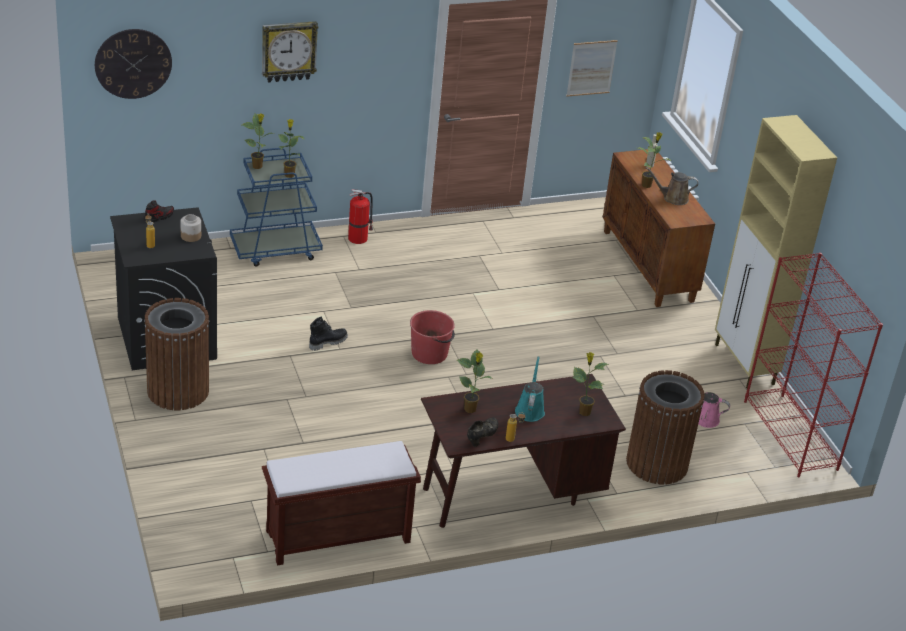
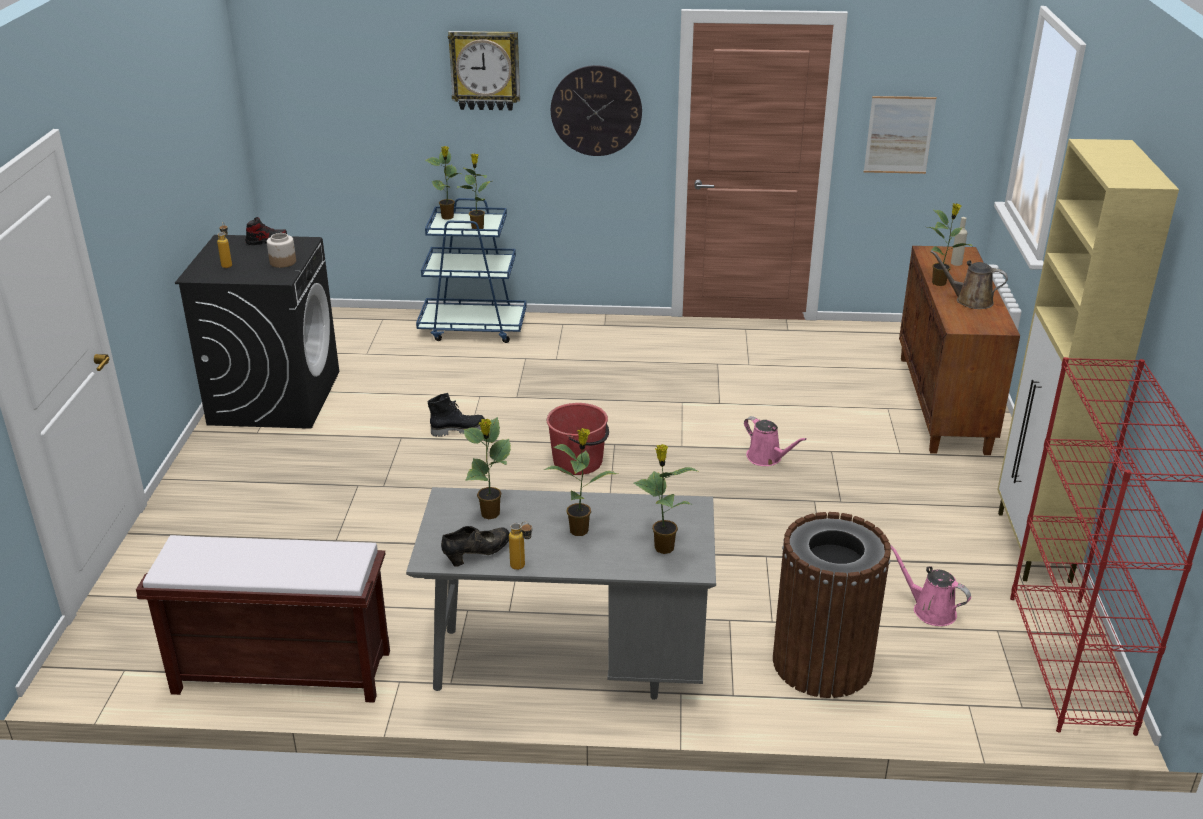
camera: 25 degrees right, 5 degrees down
wall clock [95,29,172,99] -> wall clock moved to [551,65,642,156]
brown trash can [144,298,209,410] -> none
fire extinguisher [348,189,373,244] -> none
brown desk [421,374,626,528] -> grey desk [406,487,716,700]
turquoise watering can [515,356,545,422] -> potted plant [543,428,618,536]
none -> pink watering can [744,416,807,466]

